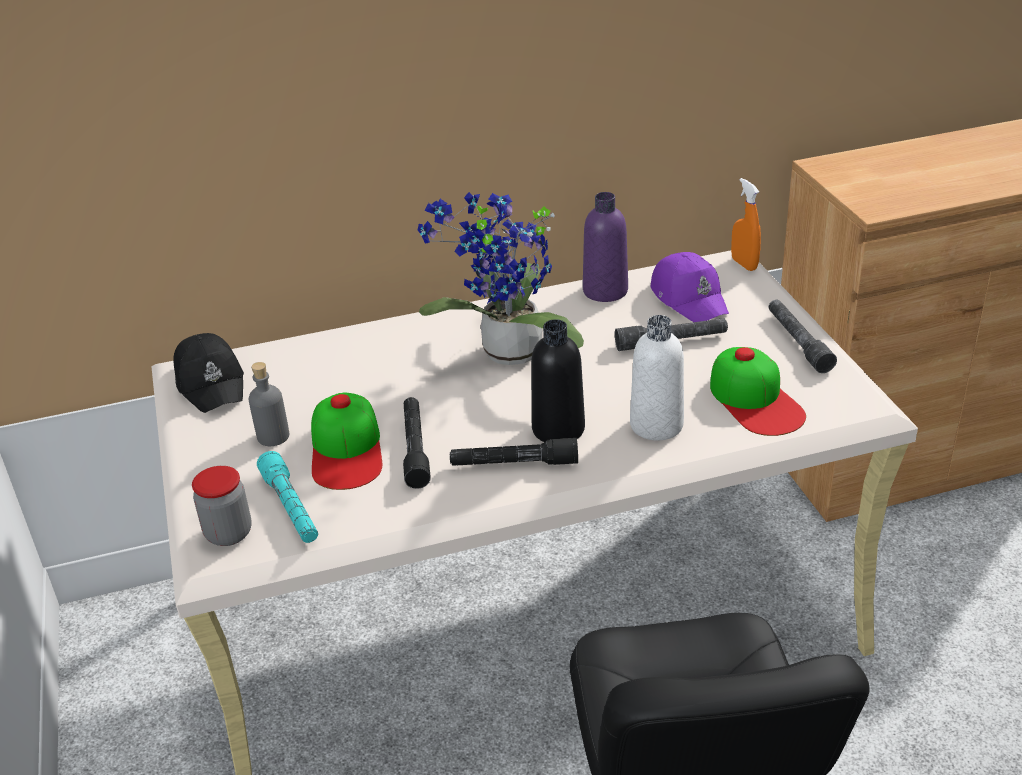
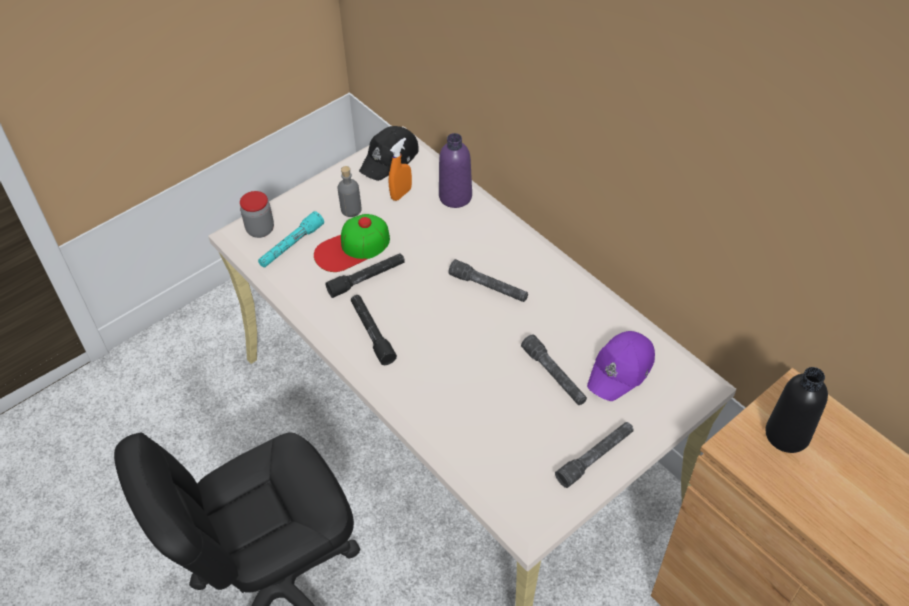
camera: 65 degrees right, 15 degrees up
potted plant [418,192,584,365] -> grey flashlight [448,259,528,302]
black bottle [531,319,585,442] -> black bottle moved to [765,367,828,453]
purple bottle [583,192,628,302] -> purple bottle moved to [439,133,472,208]
white bottle [630,315,684,440] -> none
cap [710,347,806,436] -> none
orange spray bottle [731,178,761,271] -> orange spray bottle moved to [389,137,412,201]

